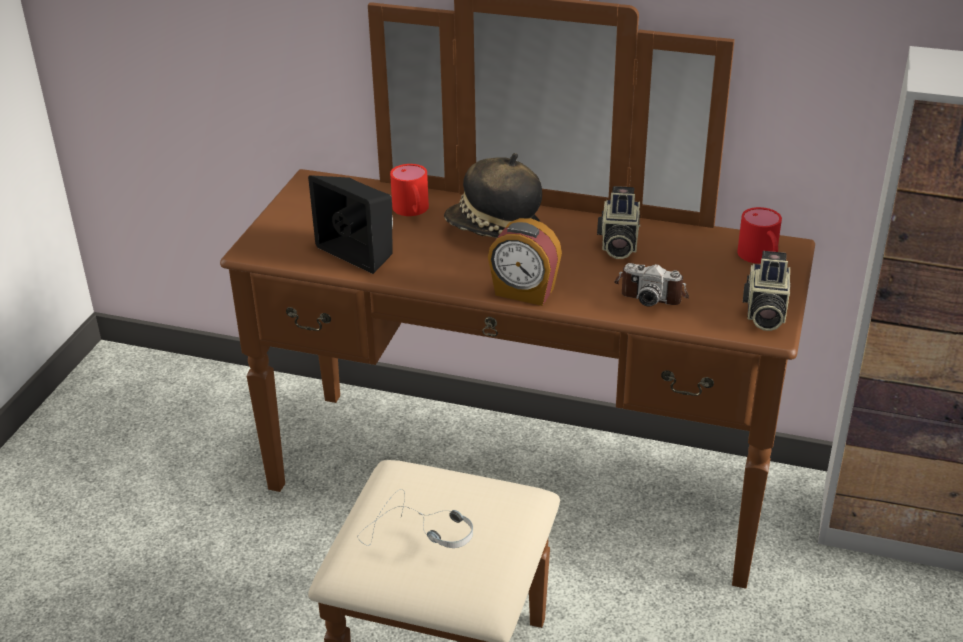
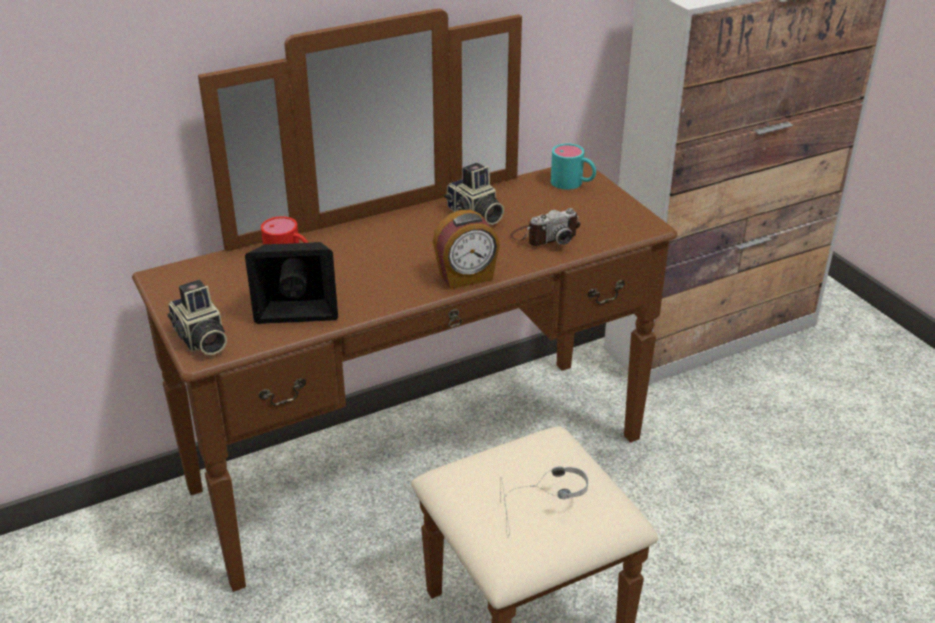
camera: 45 degrees left, 0 degrees up
hat [444,153,542,238] -> none
red mug [737,207,782,264] -> turquoise mug [551,144,596,190]
camera [743,251,790,331] -> camera moved to [167,280,227,355]

